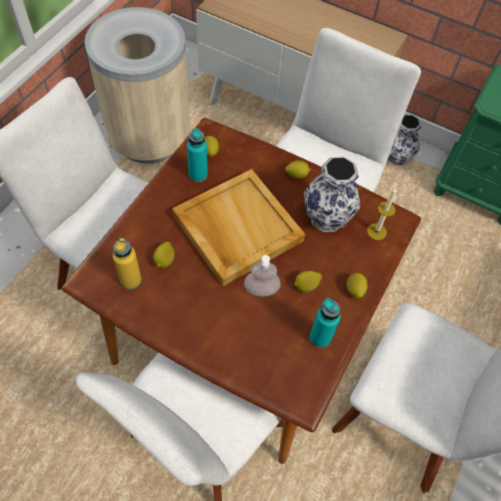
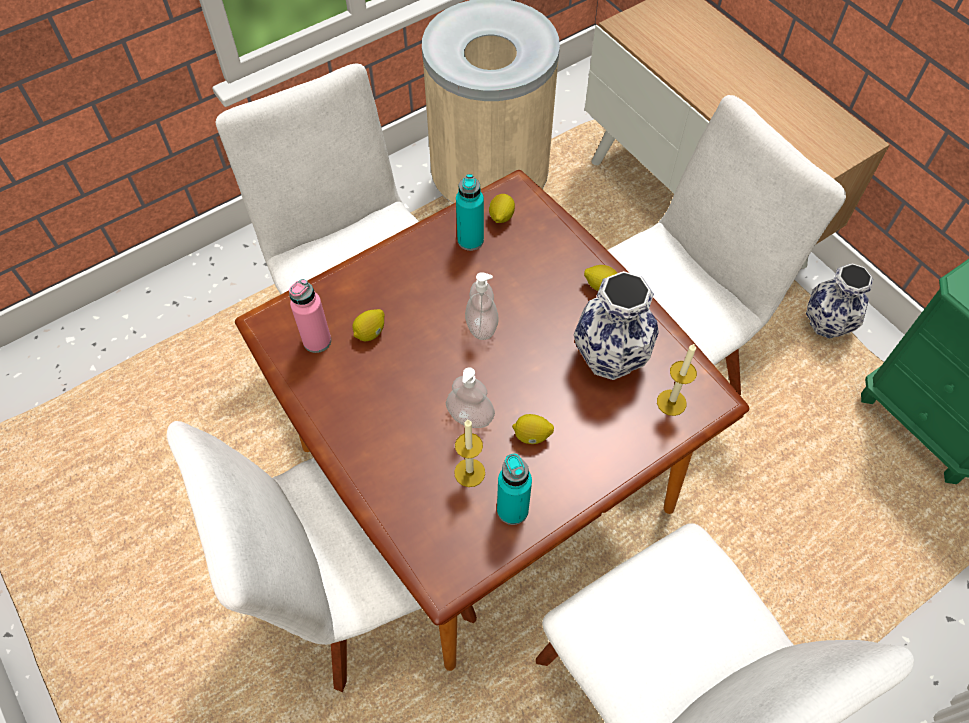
camera: 30 degrees right, 0 degrees up
yellow bottle [113,238,142,289] -> pink bottle [289,279,331,353]
beige tray [172,169,305,286] -> soap dispenser [465,272,499,340]
lemon [347,273,368,299] -> none
none -> candle [454,420,485,487]

